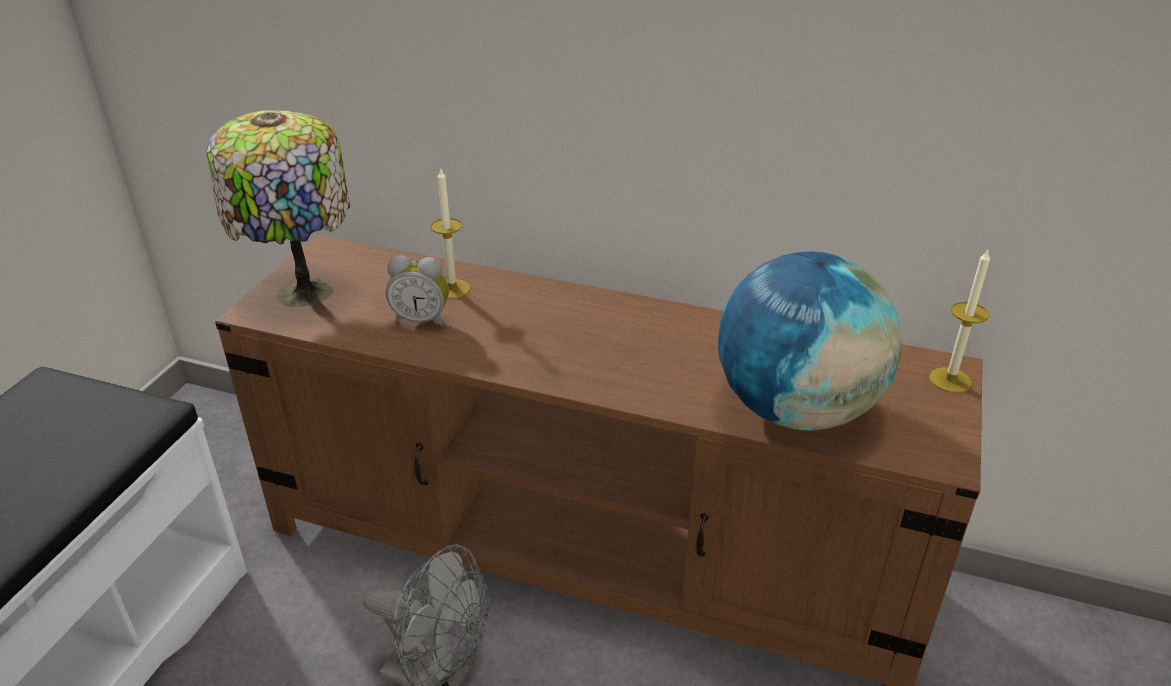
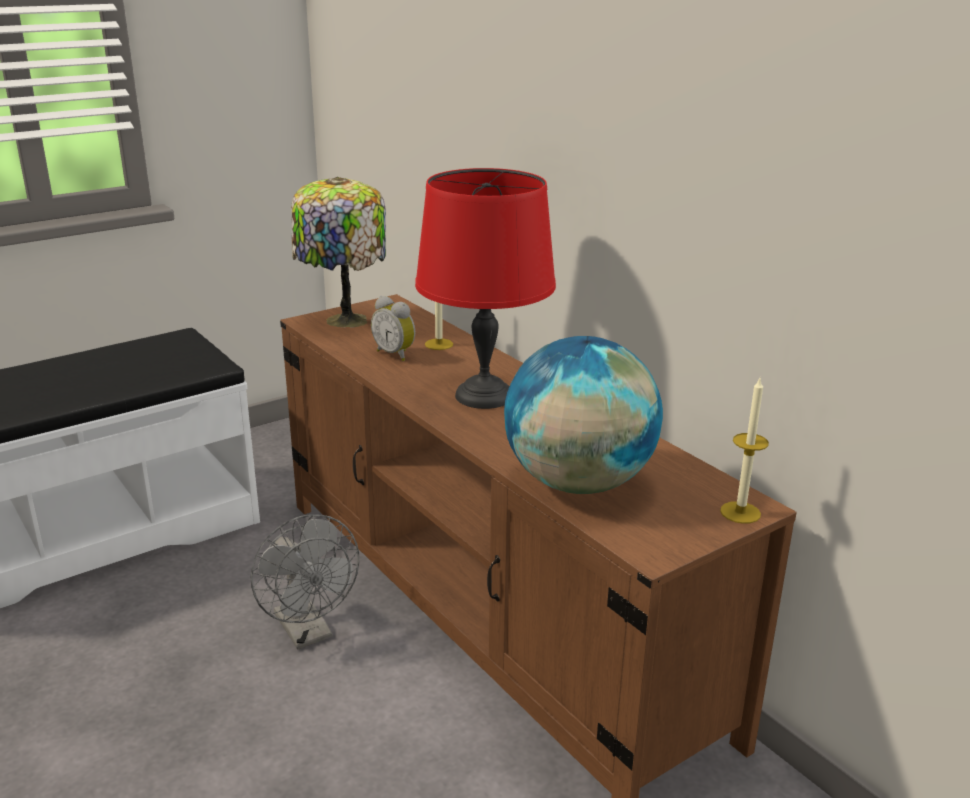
camera: 35 degrees right, 10 degrees down
none -> red table lamp [415,168,556,409]

